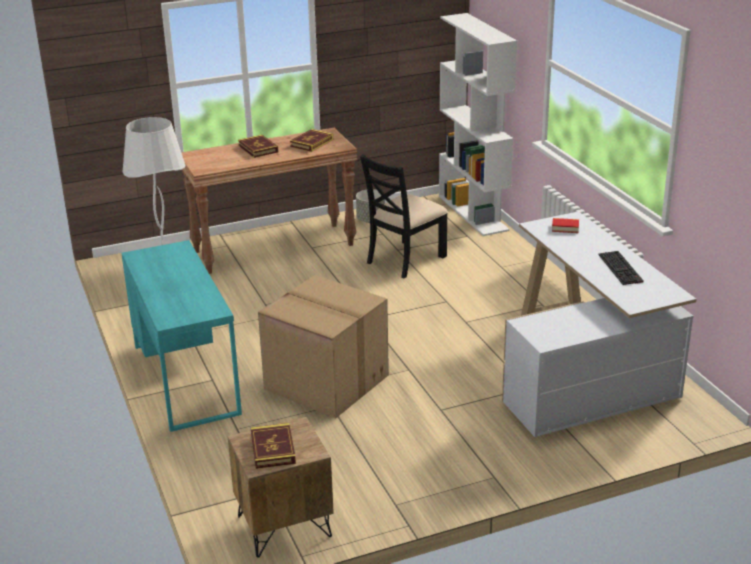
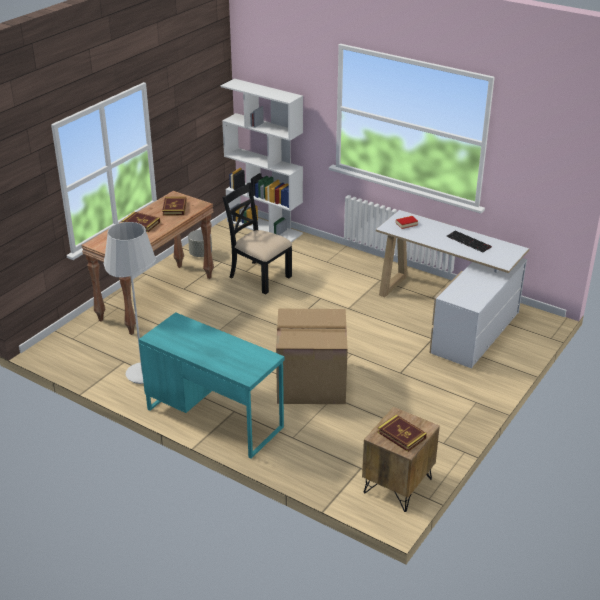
camera: 35 degrees left, 5 degrees up
black chair [360,154,448,278] -> black chair turned 120 degrees clockwise [223,183,292,295]

